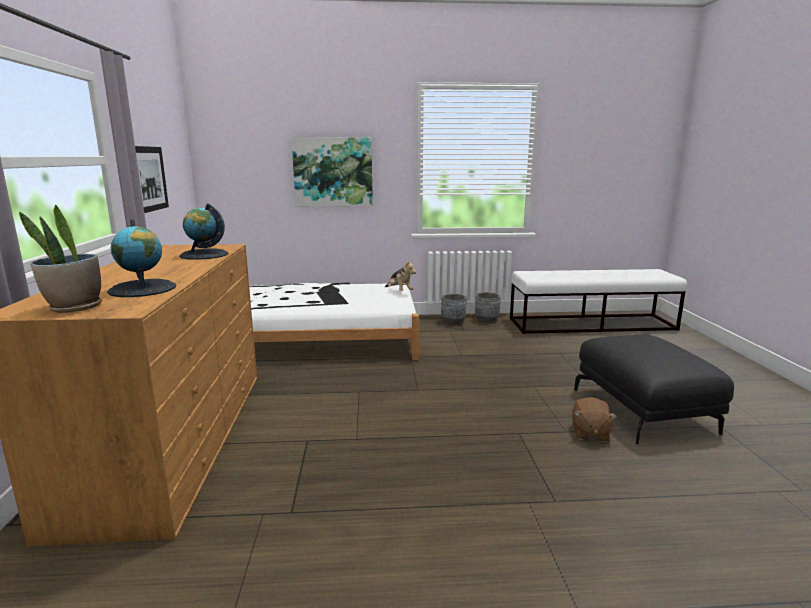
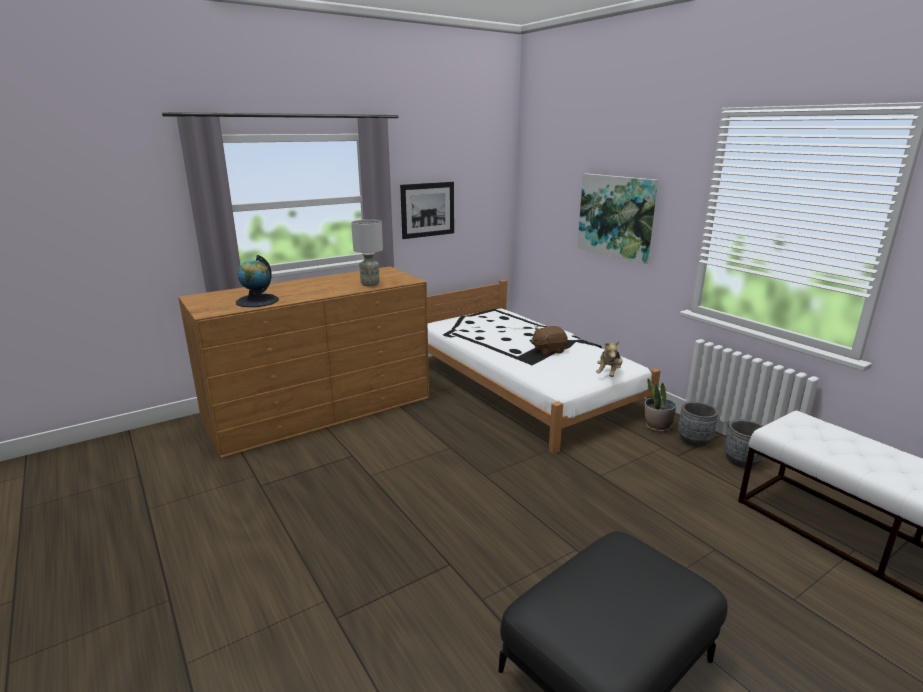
camera: 60 degrees right, 5 degrees up
potted plant [19,204,102,313] -> potted plant moved to [645,378,676,432]
globe [179,204,229,260] -> grey table lamp [351,219,383,286]
brown plush toy [572,397,617,442] -> brown plush toy moved to [531,326,568,355]

